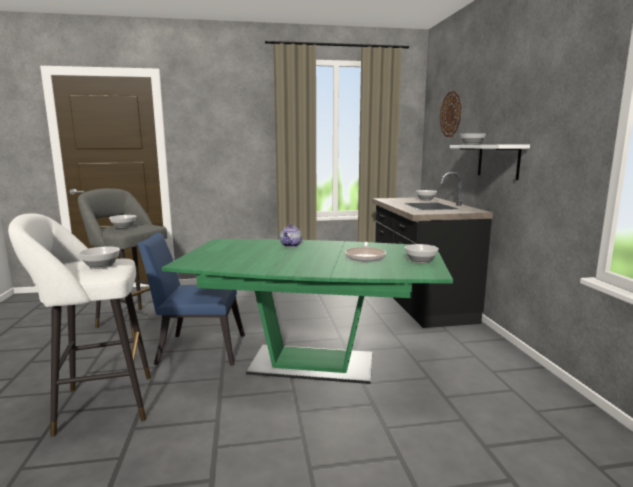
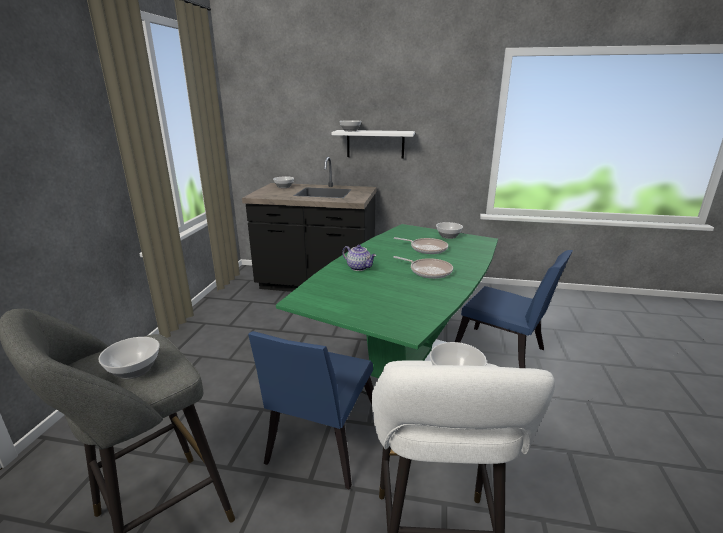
camera: 70 degrees left, 10 degrees up
wall clock [440,91,462,137] -> none
none -> frying pan [393,256,453,279]
none -> blue chair [455,250,573,368]

